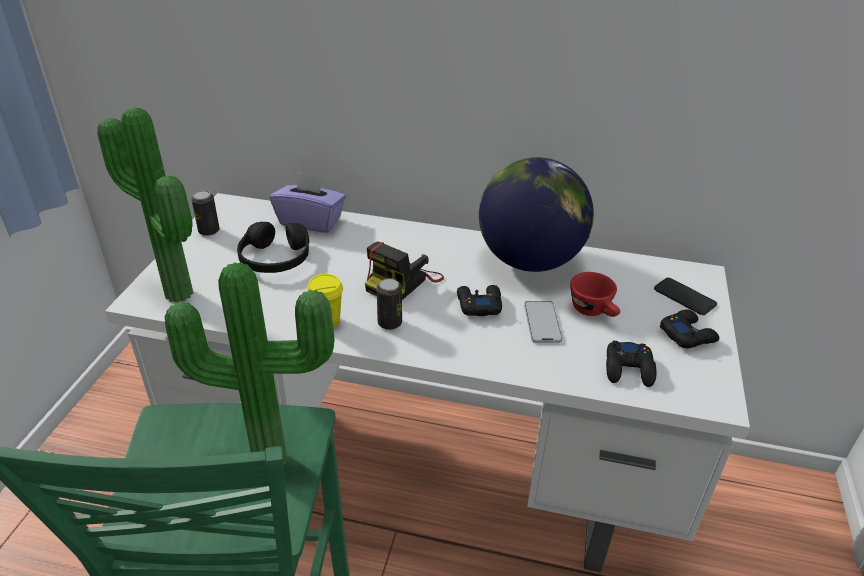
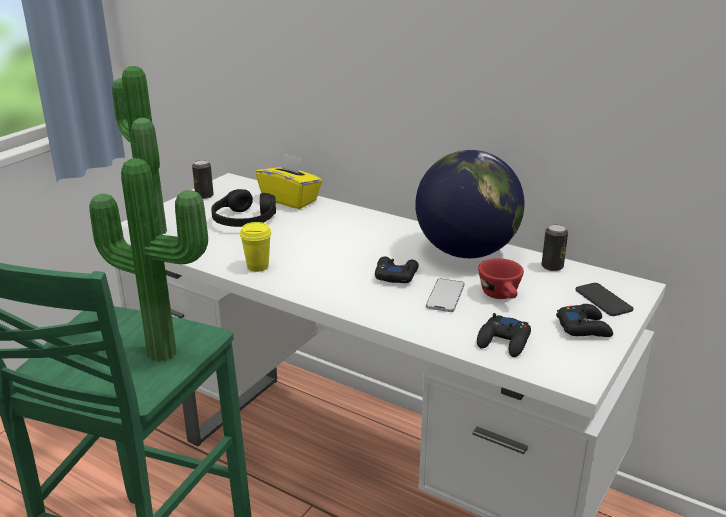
camera: 20 degrees right, 10 degrees down
purple tissue box [270,171,346,233] -> yellow tissue box [256,153,323,209]
camera [365,242,444,300] -> none
can [377,278,402,330] -> can moved to [541,224,568,271]

